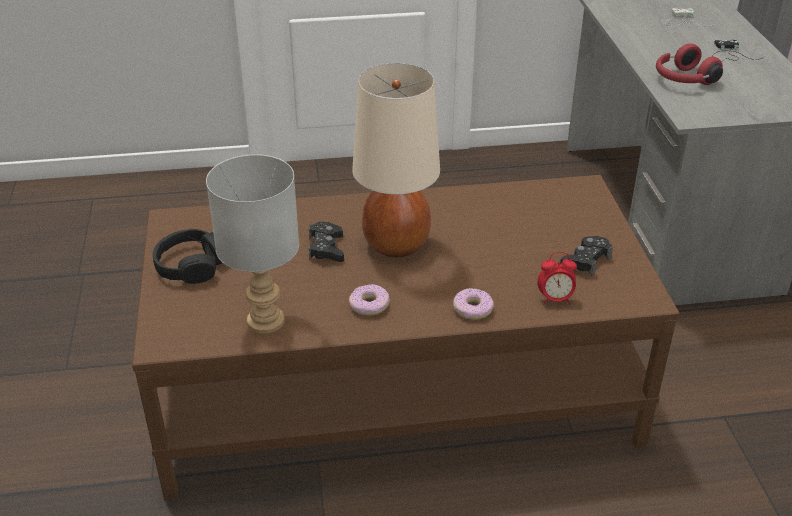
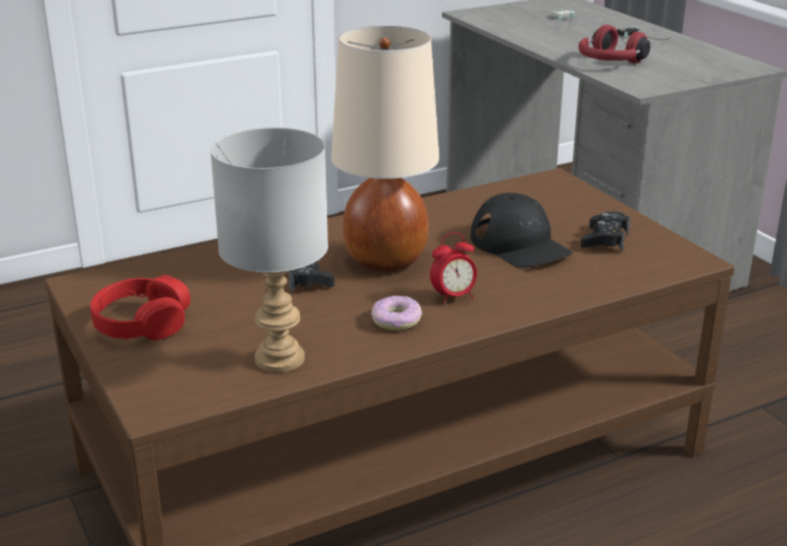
camera: 20 degrees left, 10 degrees down
black headphones [153,229,222,284] -> red headphones [90,275,190,340]
donut [453,288,494,320] -> none
alarm clock [537,252,577,305] -> alarm clock moved to [430,233,477,304]
none -> black cap [471,193,573,268]

